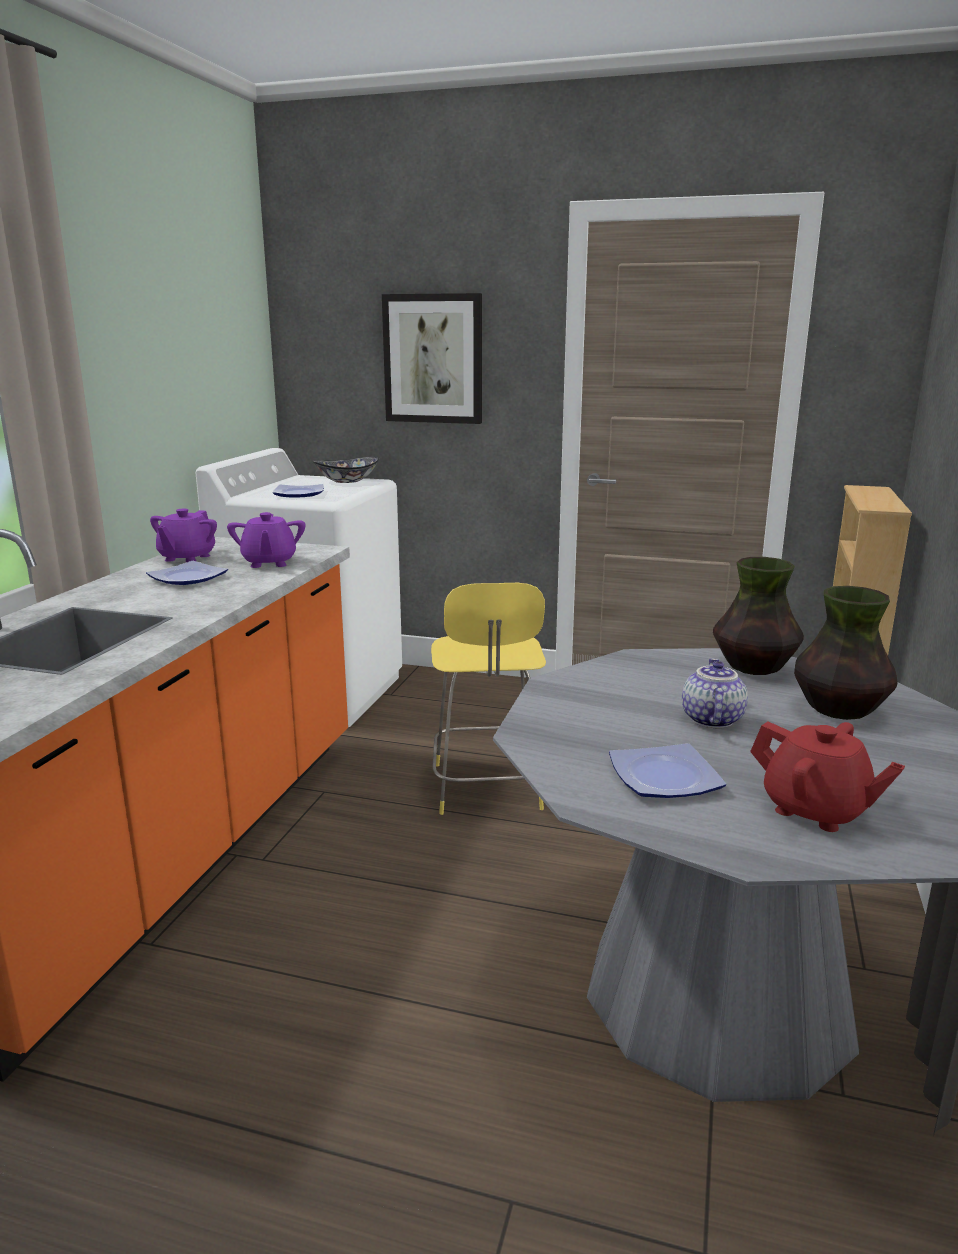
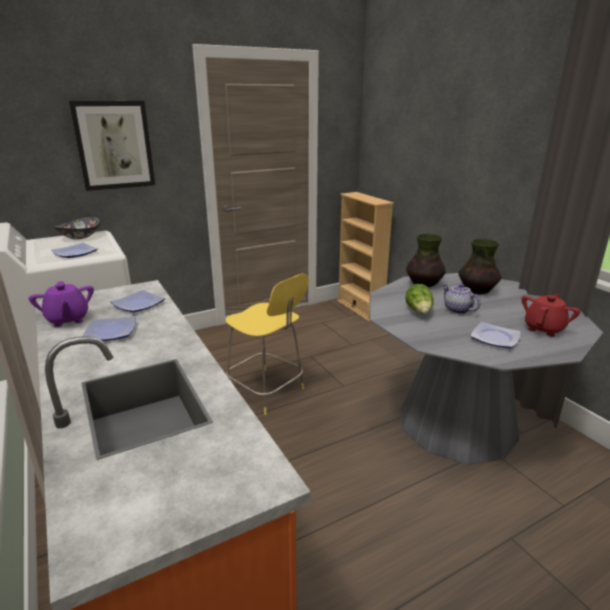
camera: 45 degrees left, 5 degrees up
purple teapot [227,512,305,568] -> plate [111,290,165,312]
red teapot [750,722,905,832] -> red teapot turned 45 degrees counterclockwise [522,294,580,337]
none -> lettuce [405,284,434,314]

